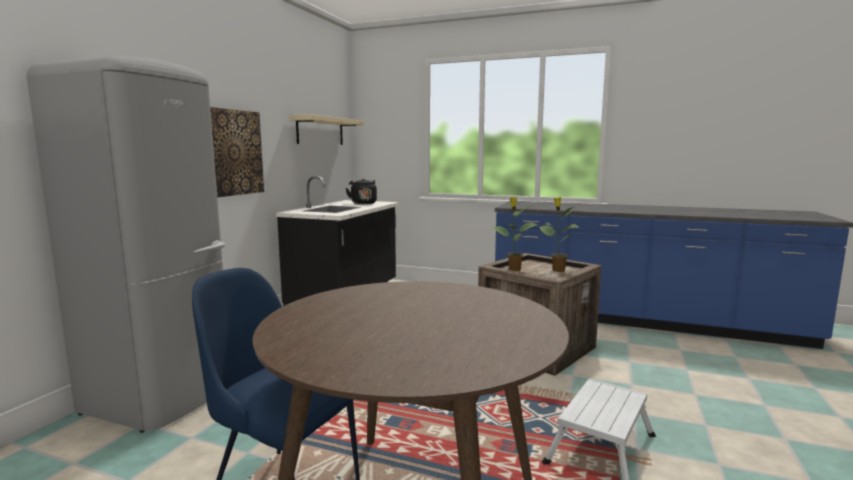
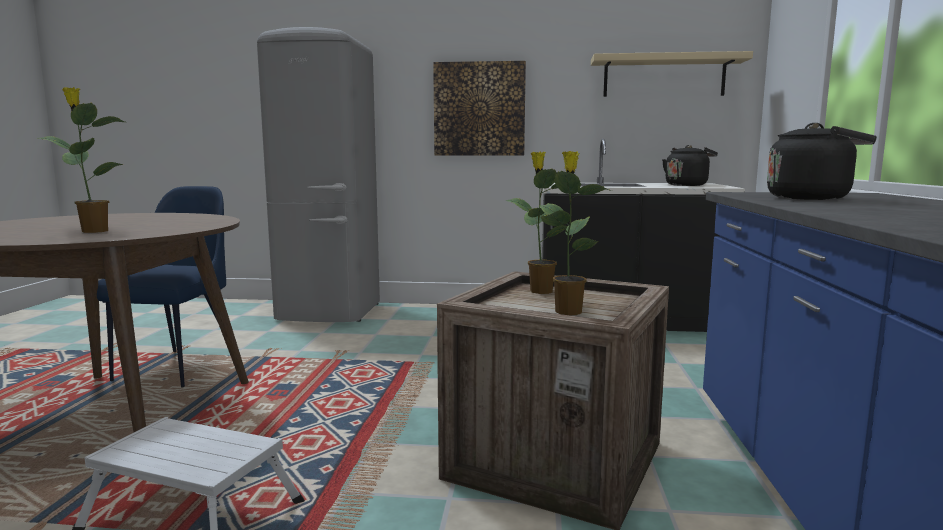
camera: 75 degrees right, 0 degrees up
none -> potted plant [38,87,125,233]
none -> black kettle [767,123,877,200]

